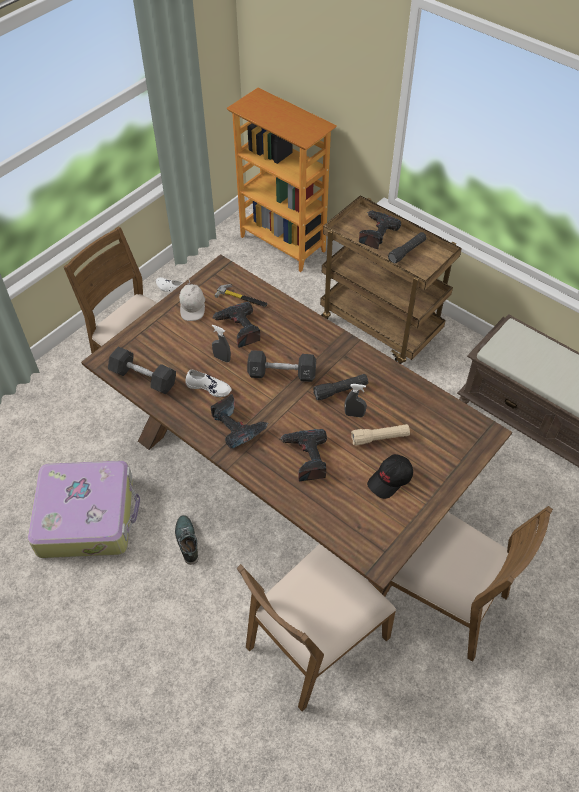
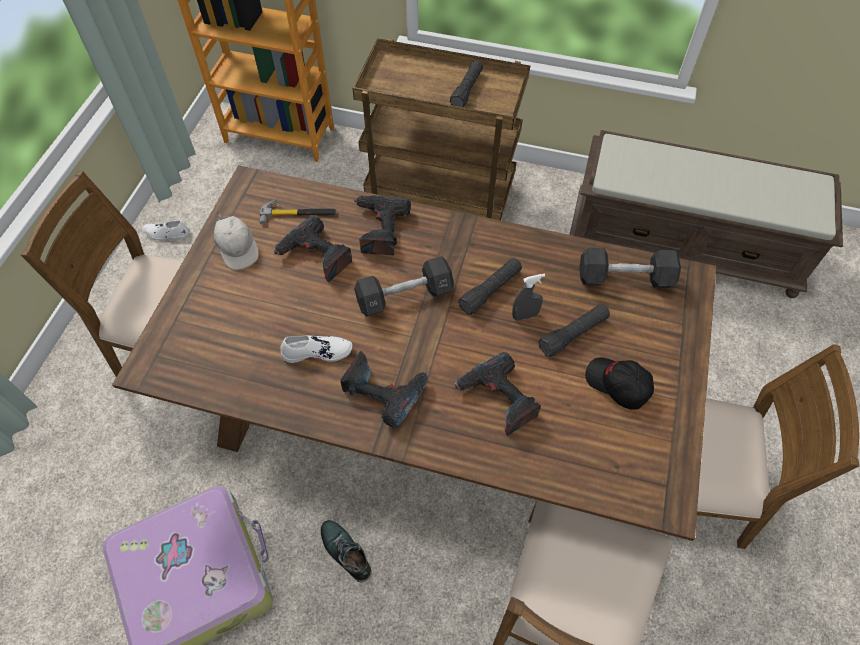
camera: 25 degrees left, 5 degrees up
black dumbbell [108,346,176,394] -> black dumbbell moved to [579,247,681,288]
grey spray bottle [212,325,231,363] -> none
beige flashlight [351,424,410,445] -> black flashlight [538,304,610,357]
power drill [359,210,401,249] -> power drill moved to [353,195,411,255]
black cap [367,454,413,499] -> black cap turned 105 degrees clockwise [585,357,654,409]

